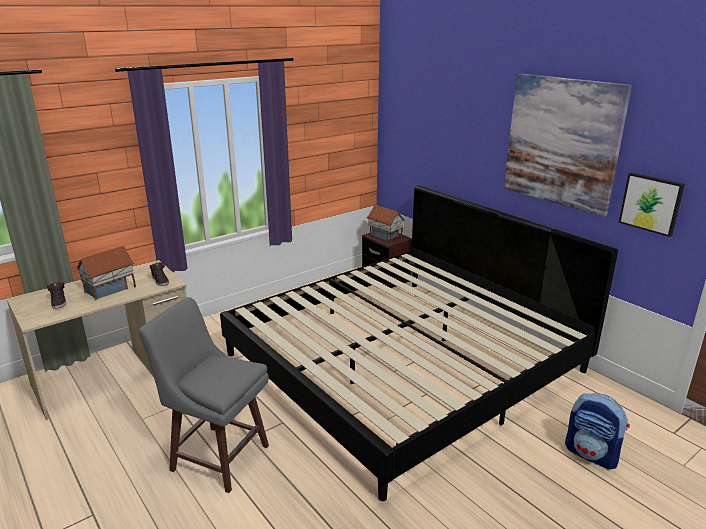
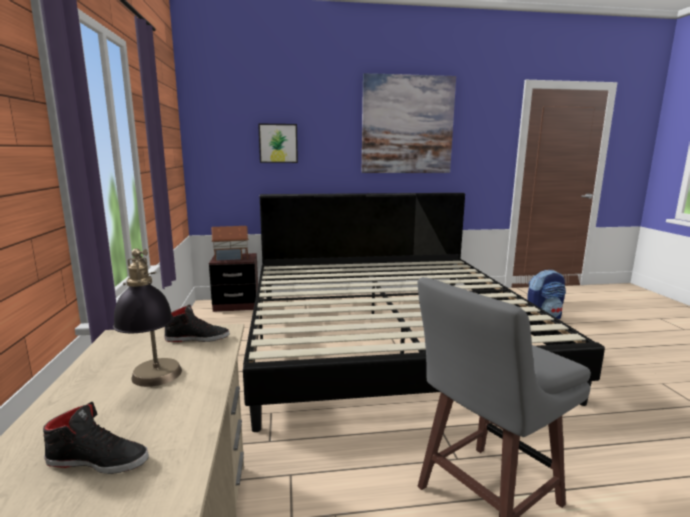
camera: 60 degrees left, 10 degrees down
toy house [76,246,136,300] -> table lamp [113,249,182,387]
picture [619,172,685,237] -> picture moved to [258,123,298,163]

